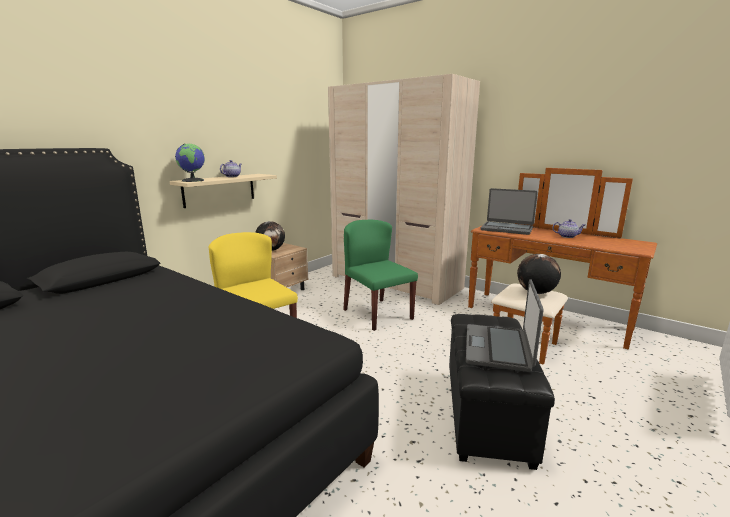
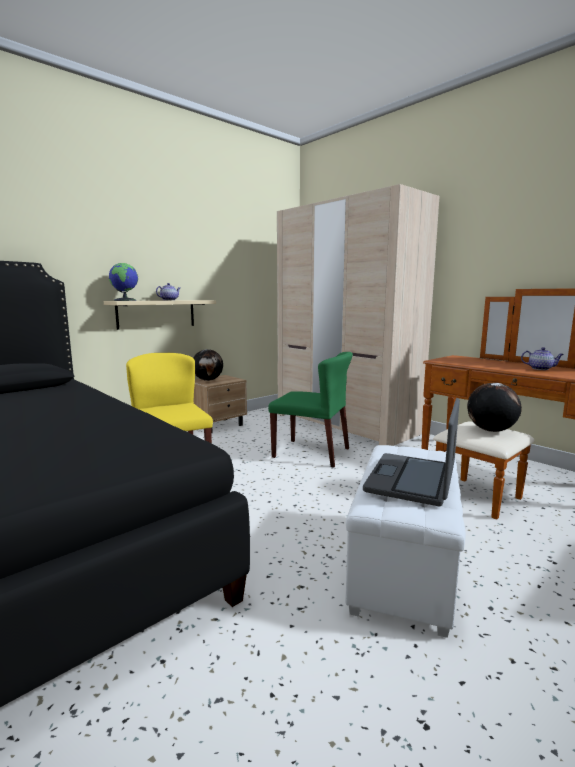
camera: 10 degrees right, 5 degrees down
green chair [343,220,418,331] -> green chair turned 135 degrees clockwise [268,352,353,468]
black ottoman [449,314,555,470] -> white ottoman [345,445,466,638]
laptop [480,188,538,235] -> none

